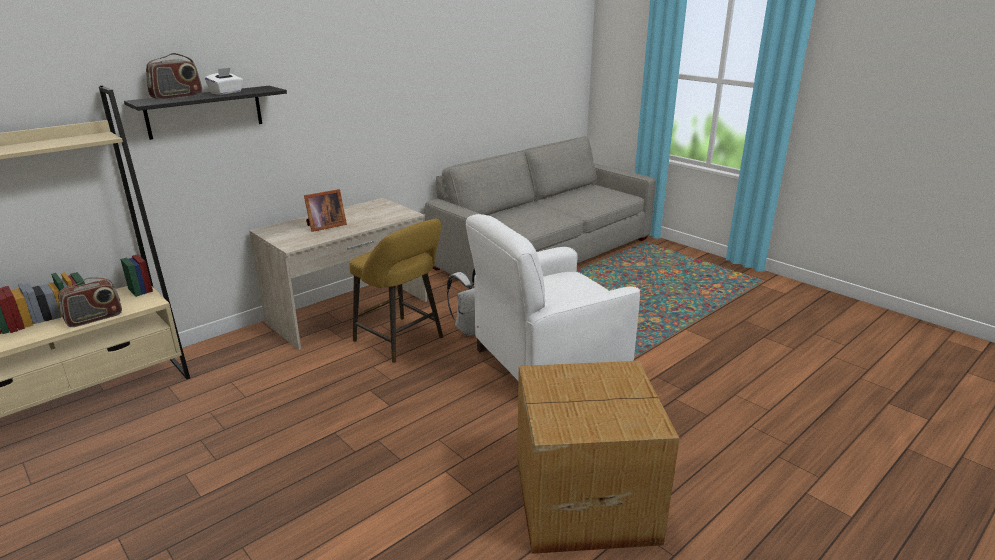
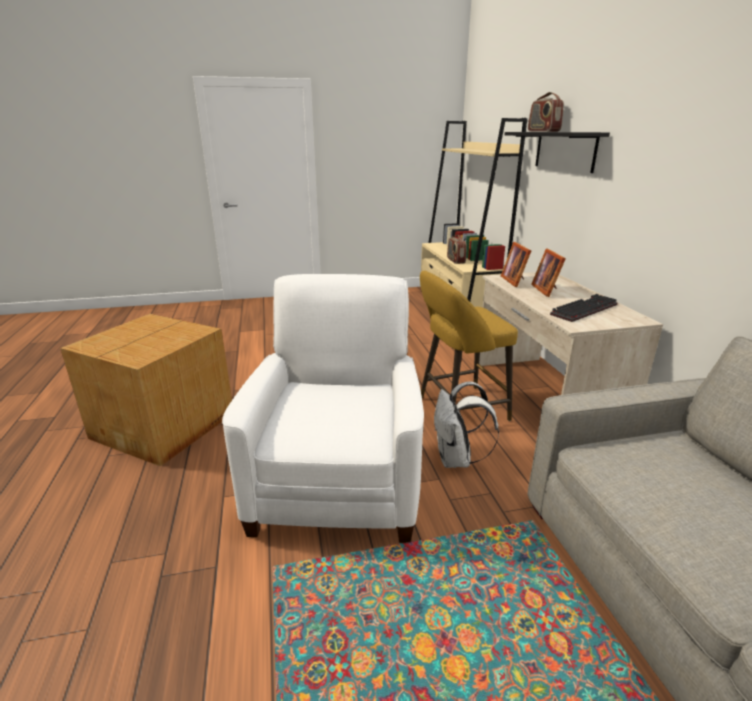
camera: 120 degrees right, 0 degrees up
white tissue box [205,68,243,95] -> none
none -> picture frame [501,242,531,287]
none -> keyboard [550,294,617,322]

